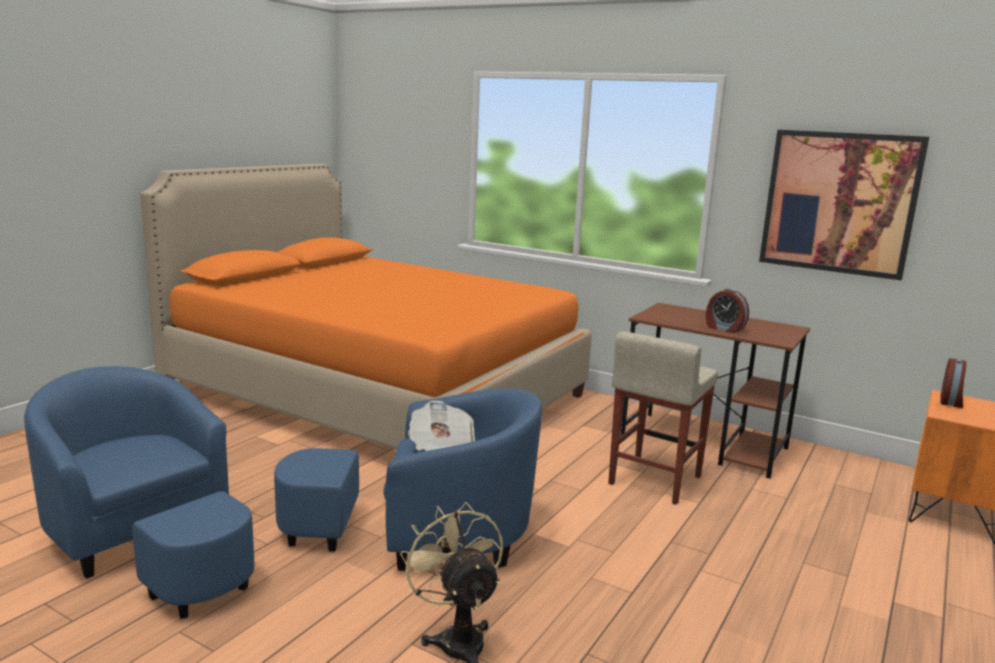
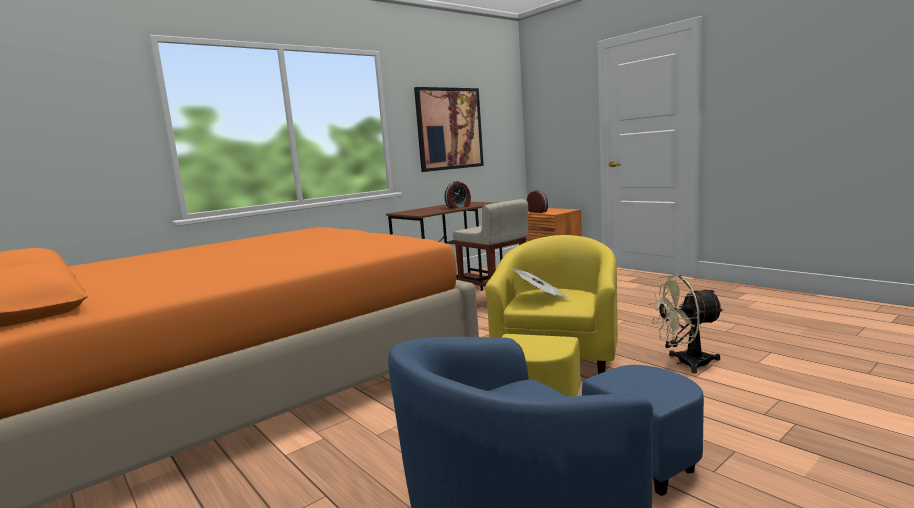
camera: 70 degrees left, 5 degrees down
blue armchair [274,389,542,571] -> yellow armchair [485,235,618,397]

